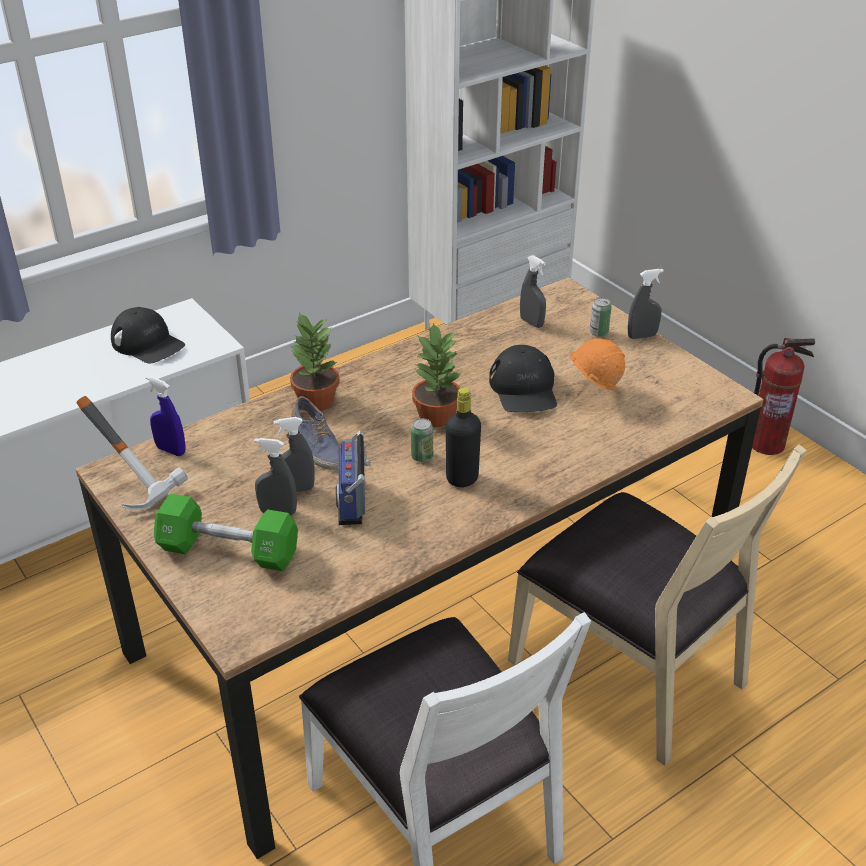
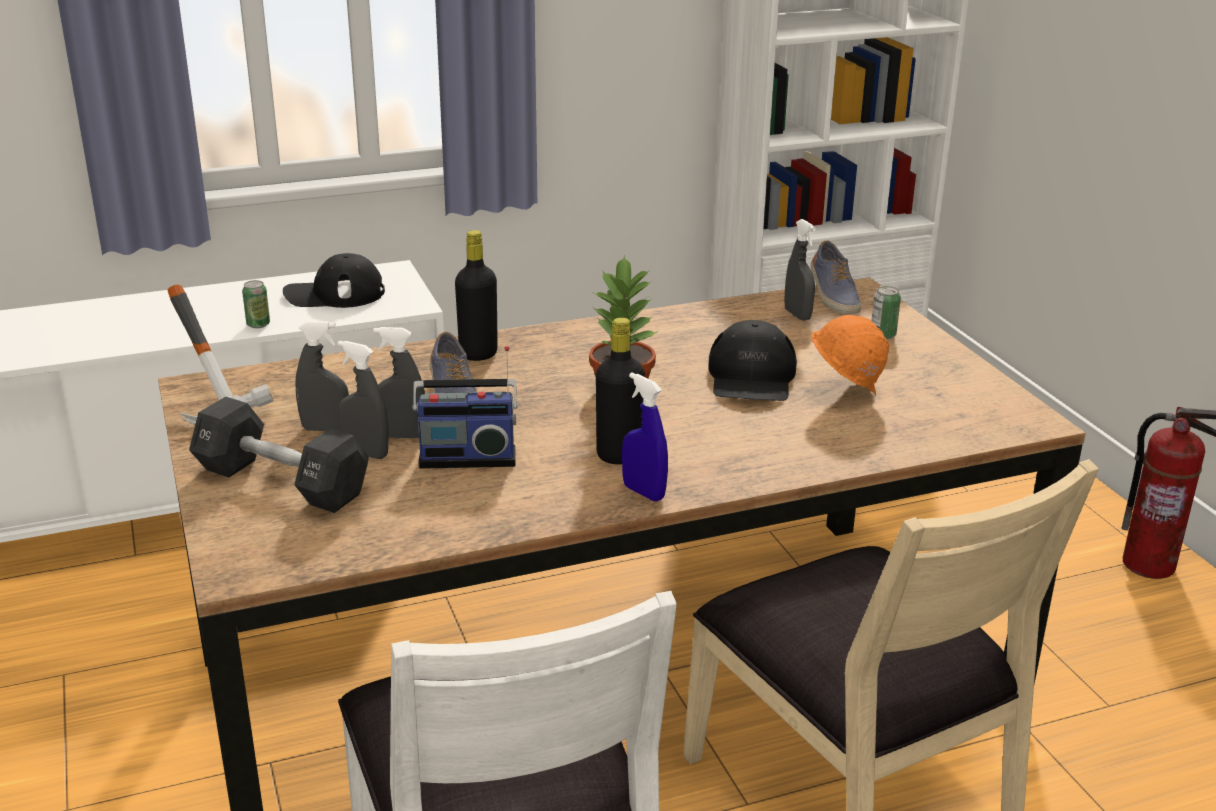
camera: 15 degrees right, 10 degrees down
black cap [111,307,185,363] -> black cap turned 120 degrees clockwise [283,253,385,308]
blue spray bottle [146,376,185,456] -> blue spray bottle moved to [622,372,668,502]
green dumbbell [154,494,298,571] -> black dumbbell [189,397,369,513]
potted plant [289,313,340,411] -> black bottle [455,230,498,361]
radio [336,430,371,525] -> radio turned 105 degrees counterclockwise [412,346,518,469]
can [411,418,433,462] -> can moved to [242,280,270,328]
grey spray bottle [628,269,664,339] -> grey spray bottle moved to [295,321,349,431]
none -> shoe [811,240,862,314]

